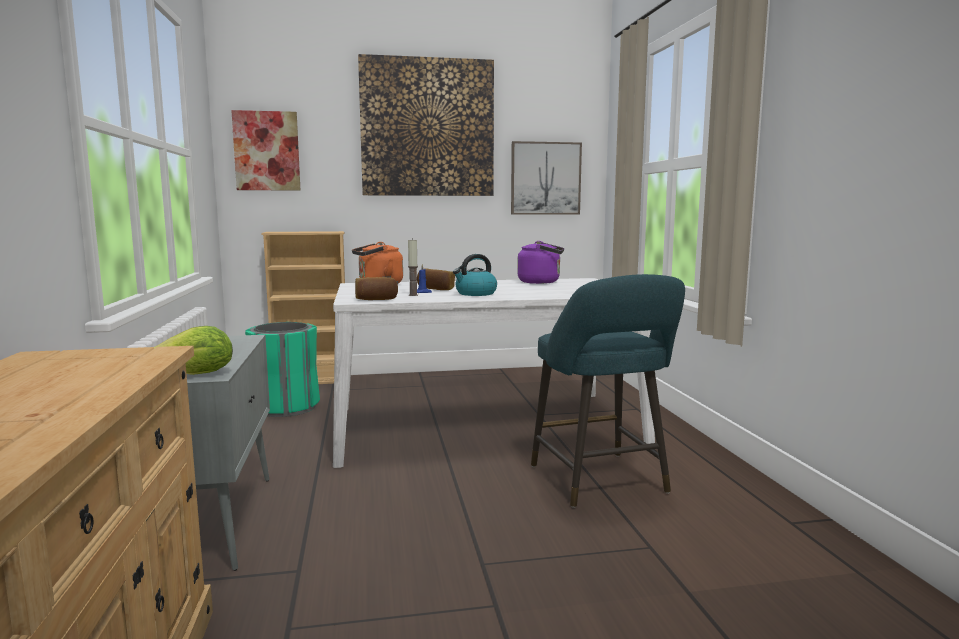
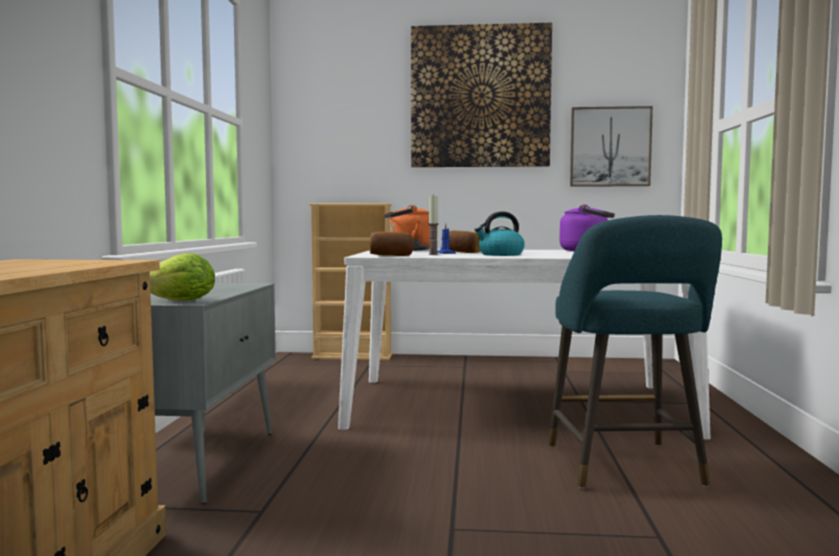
camera: 15 degrees right, 5 degrees down
picture [231,110,300,191] -> none
green trash can [245,322,320,417] -> none

